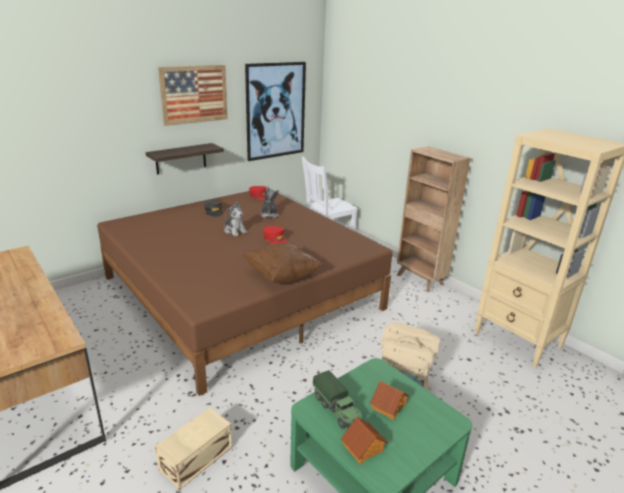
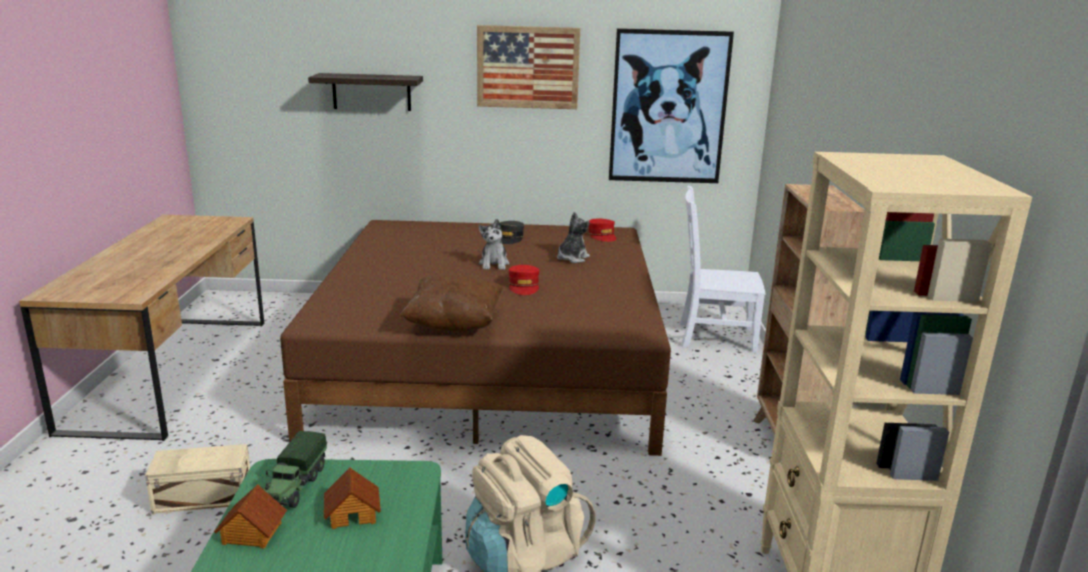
camera: 40 degrees right, 5 degrees down
shelf [146,143,224,175] -> shelf moved to [308,73,423,111]

